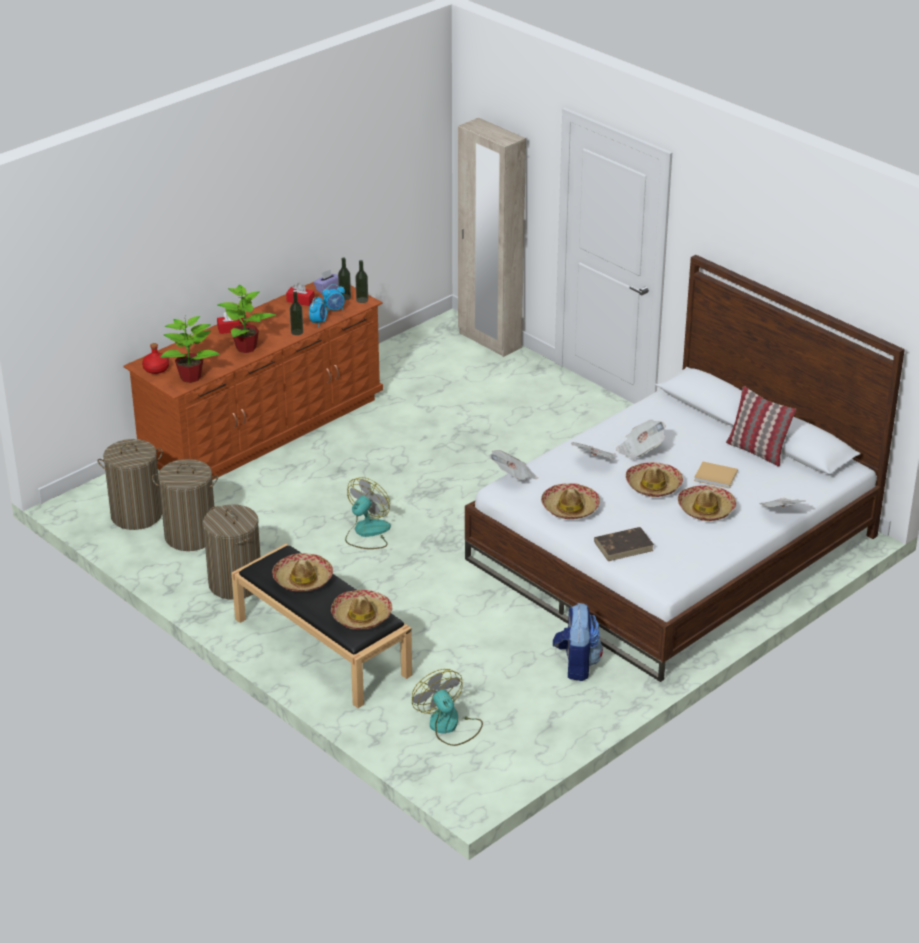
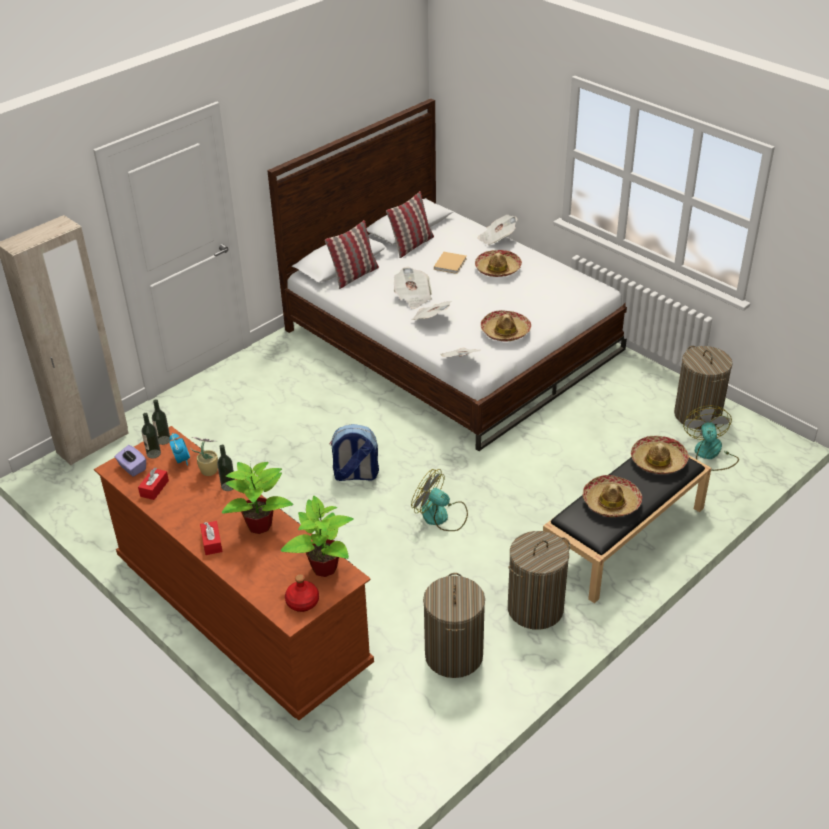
camera: 90 degrees left, 5 degrees up
laundry basket [97,439,163,530] -> laundry basket moved to [674,346,733,429]
alarm clock [309,297,327,327] -> potted plant [191,437,218,476]
fan [412,669,483,746] -> fan turned 120 degrees clockwise [683,406,739,471]
backpack [553,603,603,681] -> backpack moved to [330,424,379,481]
brown book [594,527,654,561] -> none
hat [626,462,683,497] -> none
none -> pillow [325,220,379,289]

